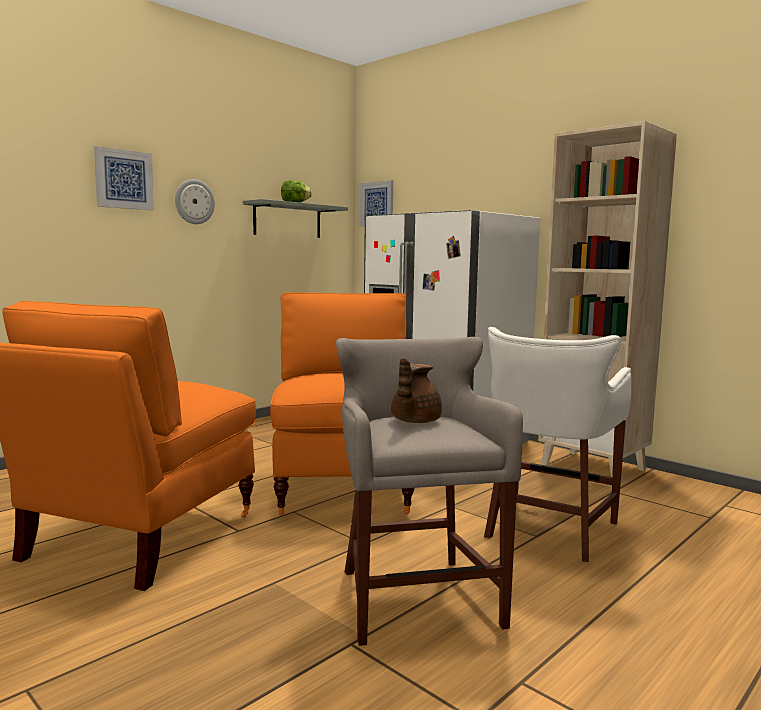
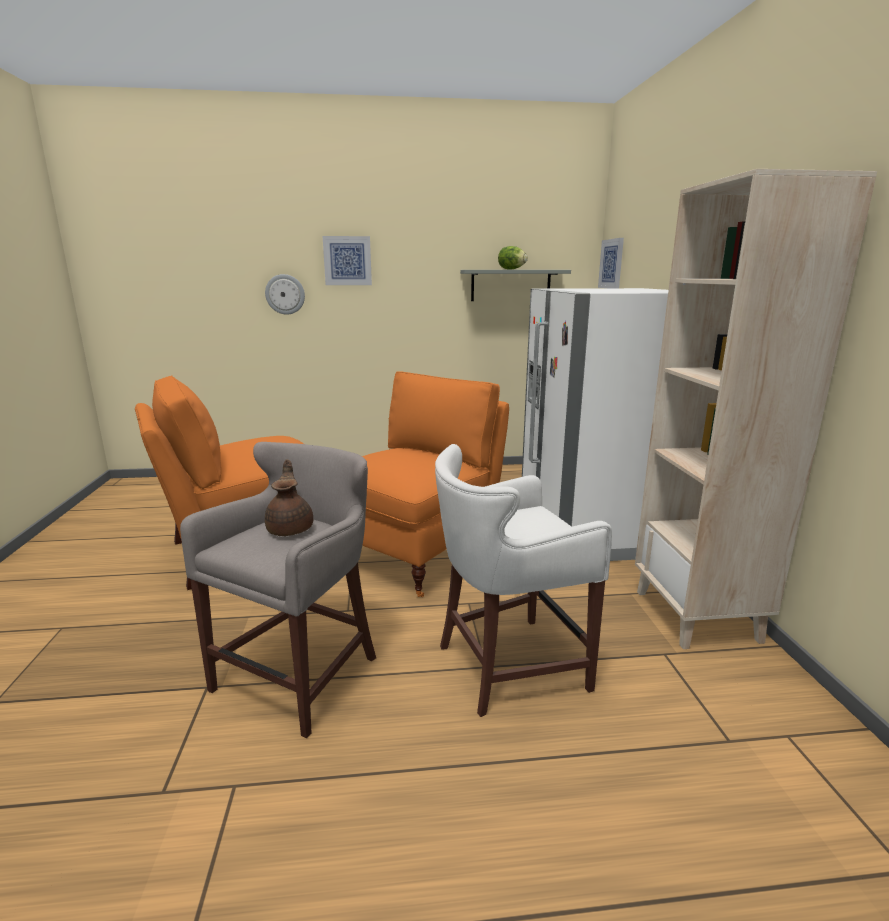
camera: 40 degrees right, 10 degrees up
wall clock [175,179,215,224] -> wall clock moved to [265,274,305,315]
brown teapot [391,358,442,423] -> brown teapot turned 105 degrees clockwise [265,460,313,536]

